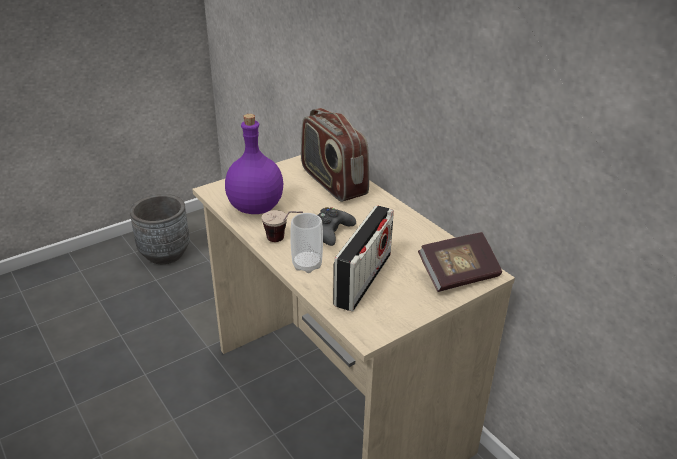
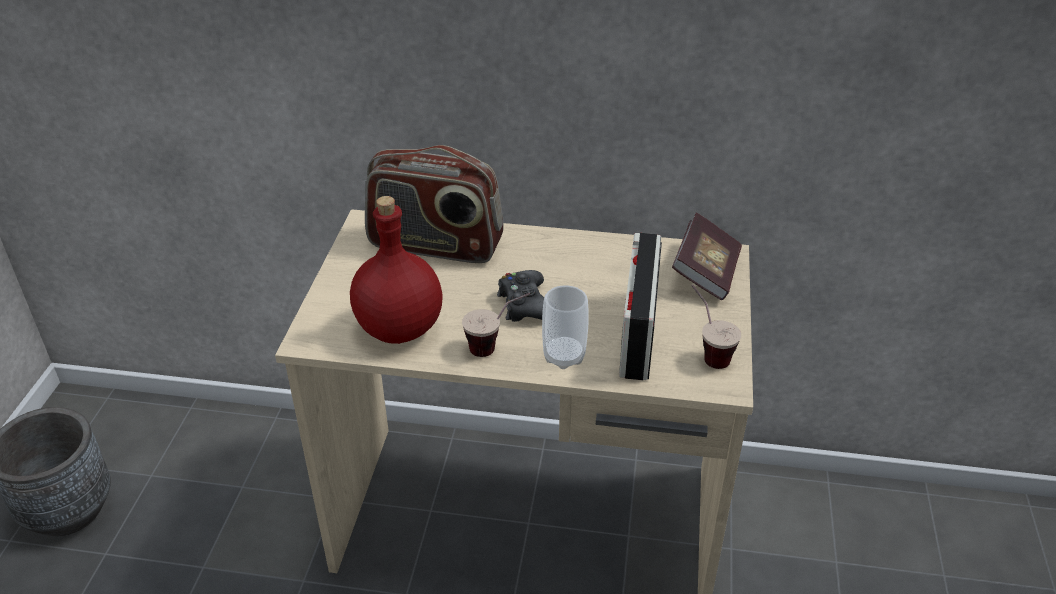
camera: 45 degrees left, 5 degrees up
purple bottle [225,114,284,214] -> red bottle [350,196,443,344]
radio [333,206,394,311] -> radio turned 150 degrees counterclockwise [619,233,662,380]
none -> cup [692,285,741,369]

